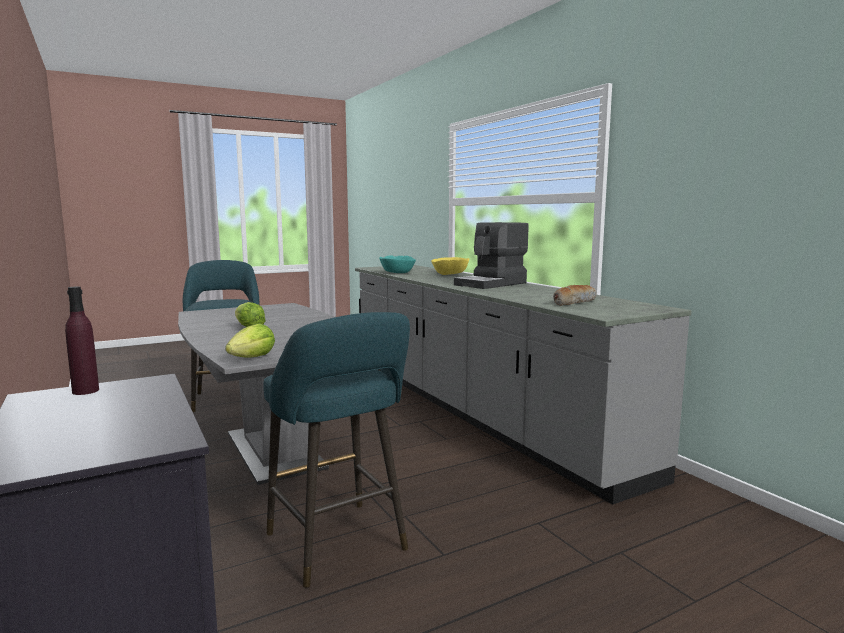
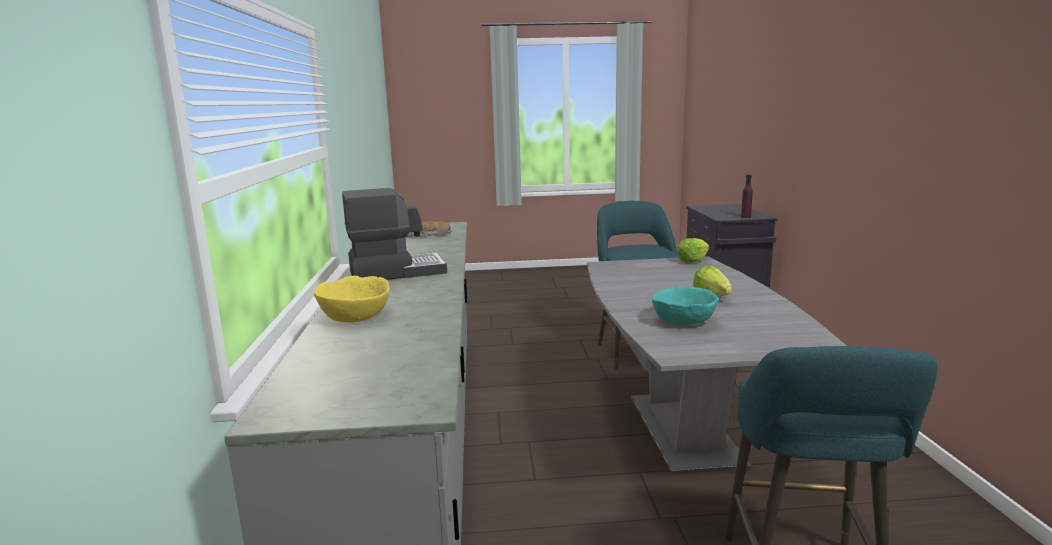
camera: 155 degrees left, 5 degrees up
turquoise bowl [379,255,416,273] -> turquoise bowl moved to [652,287,719,325]

